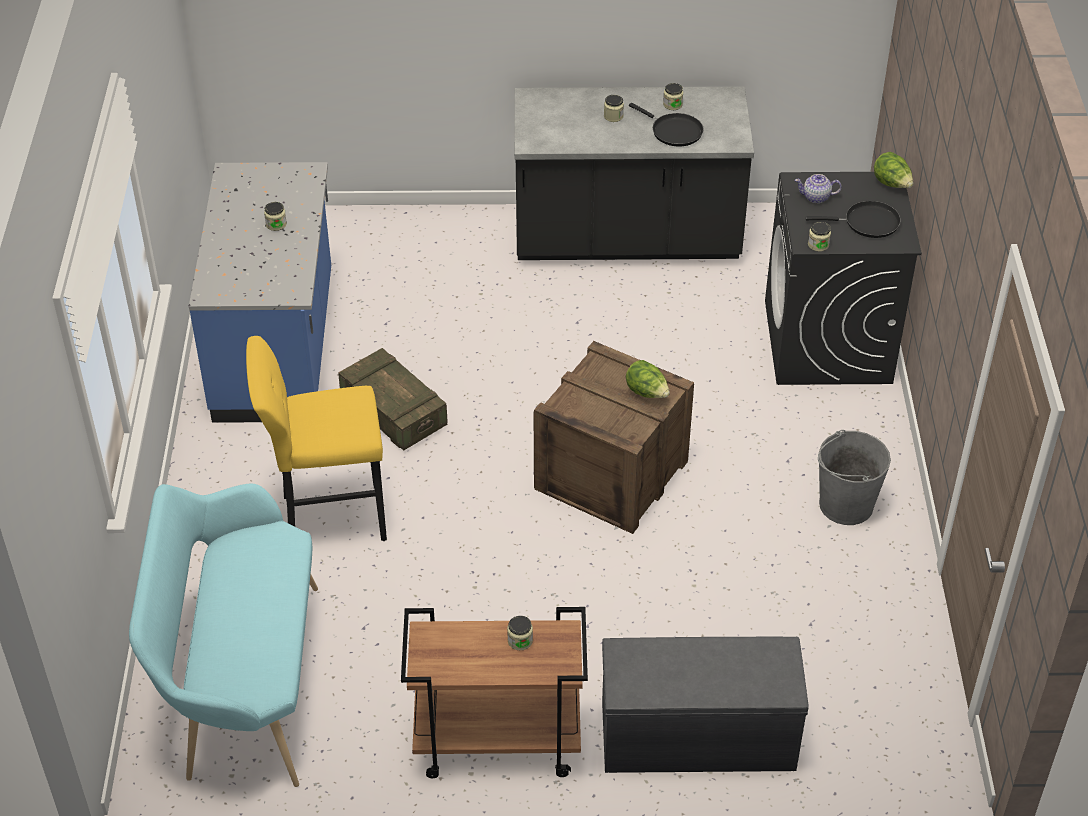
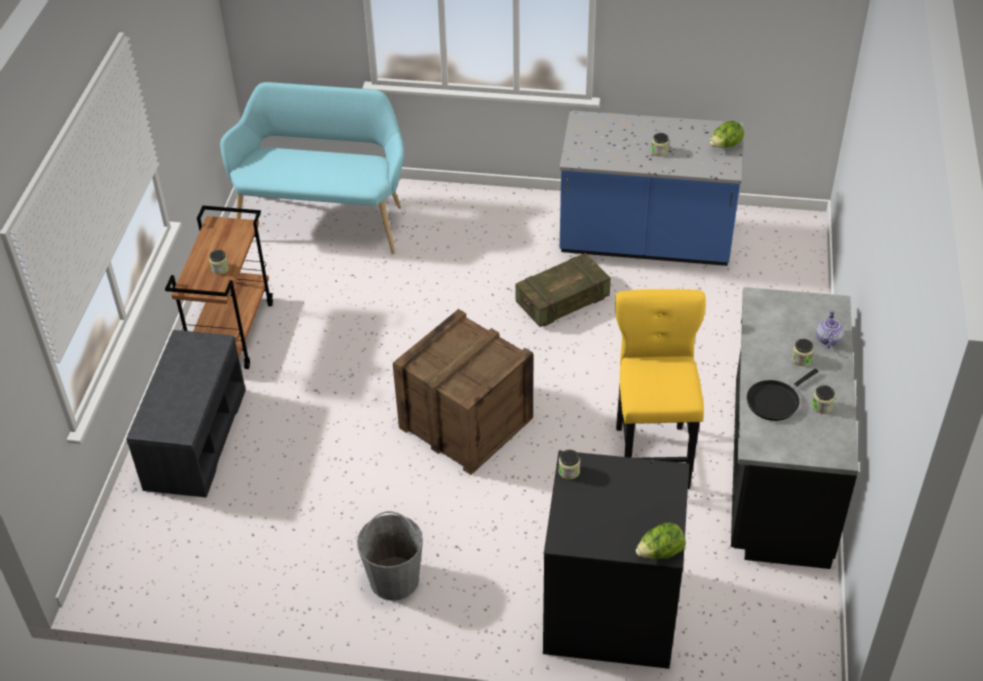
camera: 100 degrees right, 0 degrees up
yellow stool [246,336,387,541] -> yellow stool moved to [615,289,706,489]
lettuce [626,360,670,398] -> lettuce moved to [710,121,744,148]
teapot [795,174,842,203] -> teapot moved to [816,310,844,348]
black frying pan [806,201,901,238] -> none

